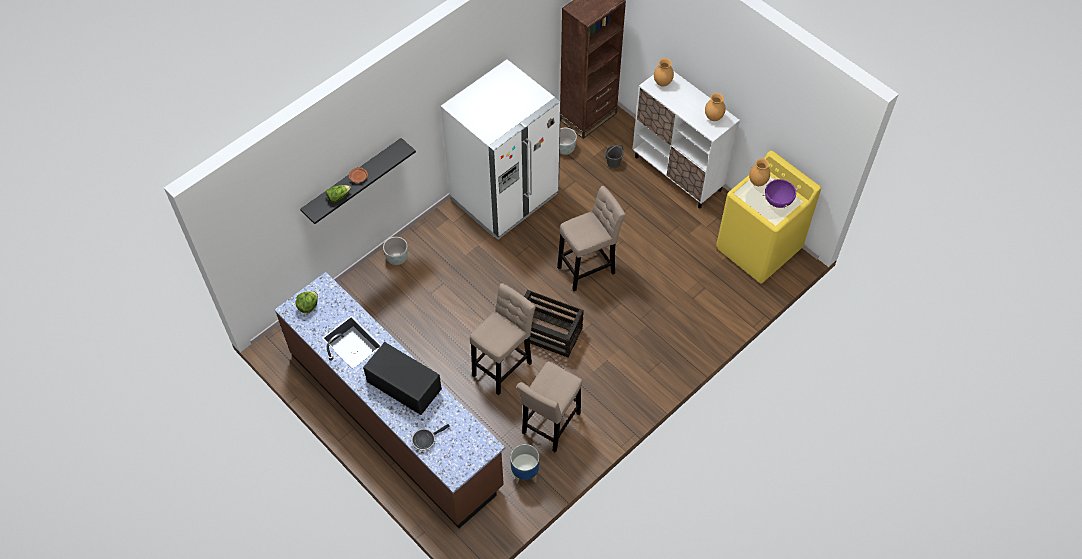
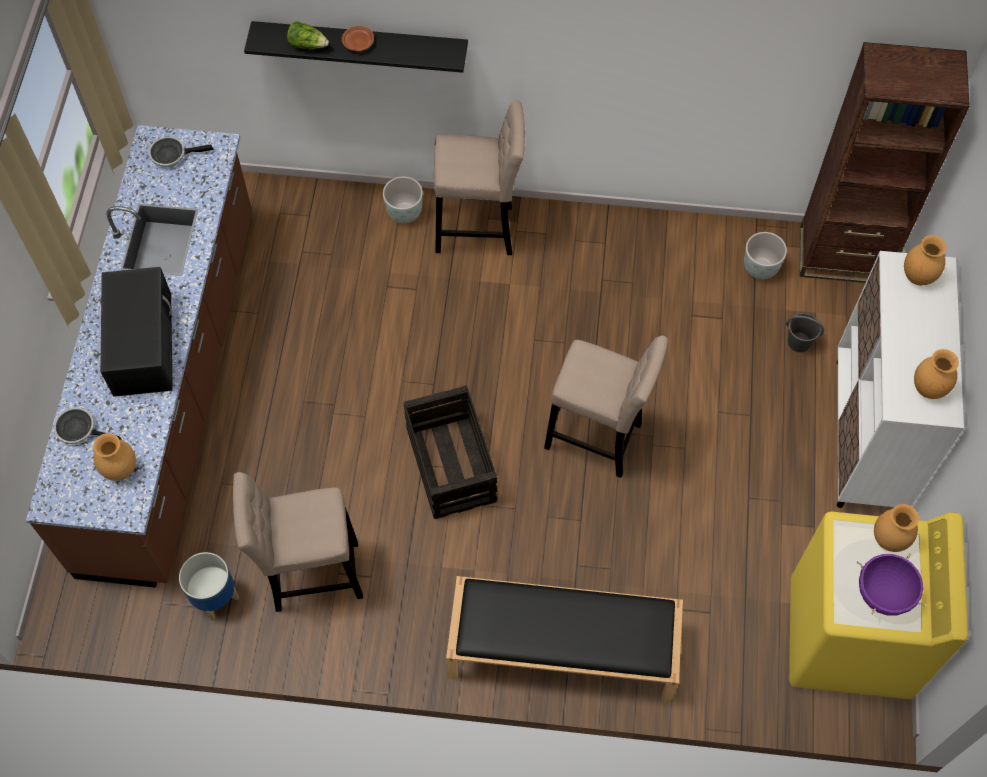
camera: 50 degrees right, 5 degrees up
lettuce [295,291,318,313] -> frying pan [149,136,214,167]
white fridge [441,59,561,240] -> none
beige stool [470,283,536,395] -> beige stool moved to [434,100,525,255]
none -> brown vase [93,433,136,481]
none -> black bench [446,576,683,703]

